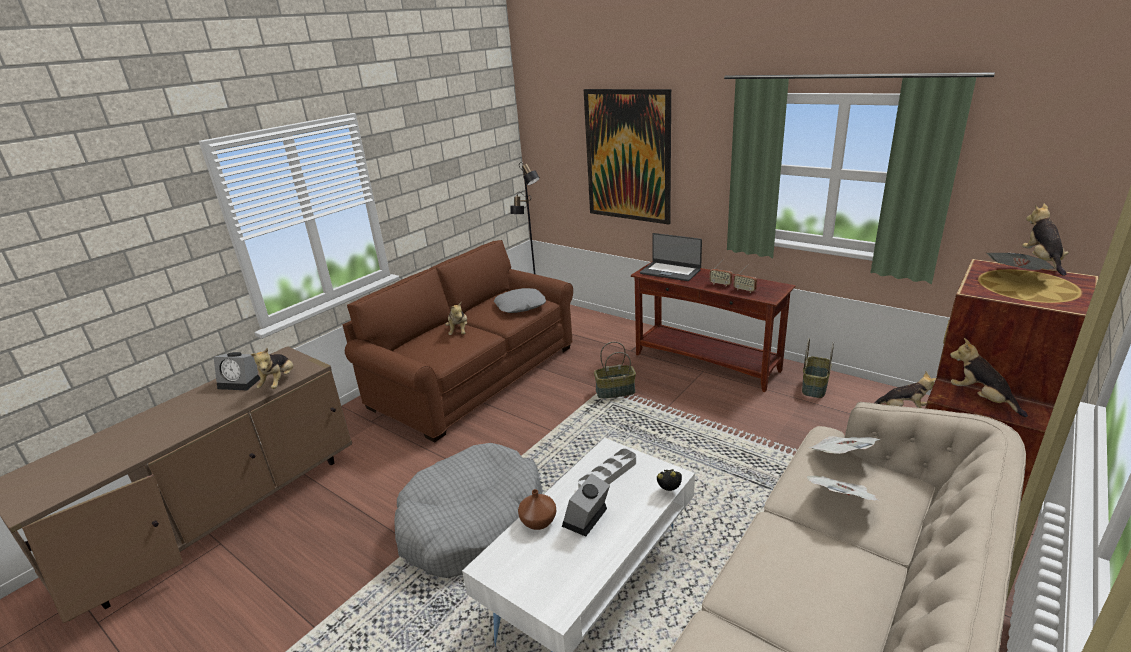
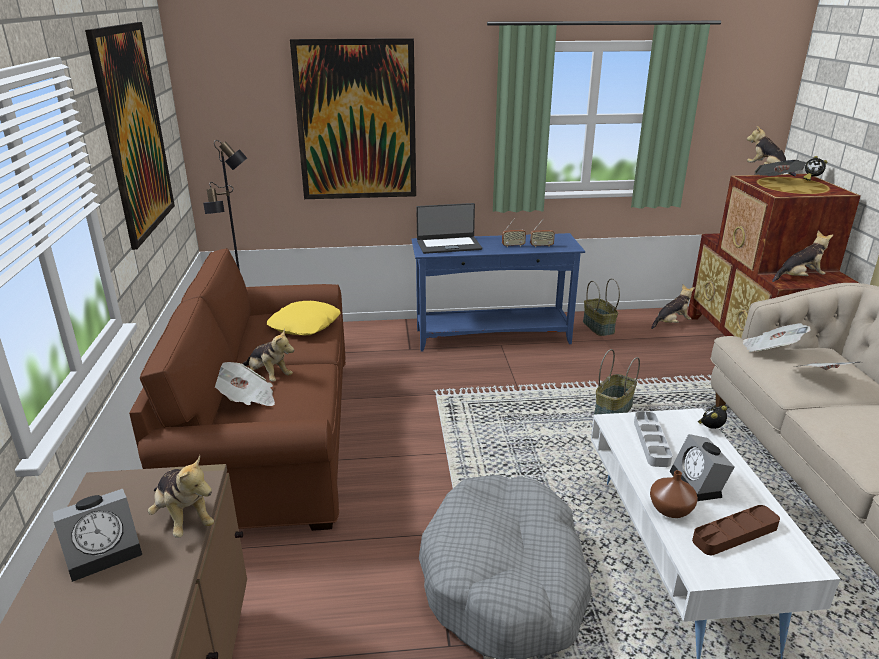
camera: 45 degrees left, 0 degrees up
grey pillow [494,288,546,313] -> yellow pillow [267,301,341,335]
basket [594,342,636,399] -> basket moved to [594,349,640,415]
brown console table [631,261,796,392] -> blue console table [412,233,585,352]
plush toy [950,338,1028,417] -> plush toy turned 150 degrees clockwise [772,231,833,282]
none -> picture [85,22,175,250]
none -> newspaper [215,362,275,406]
none -> brown tray [692,505,780,555]
none -> alarm clock [803,156,827,181]

